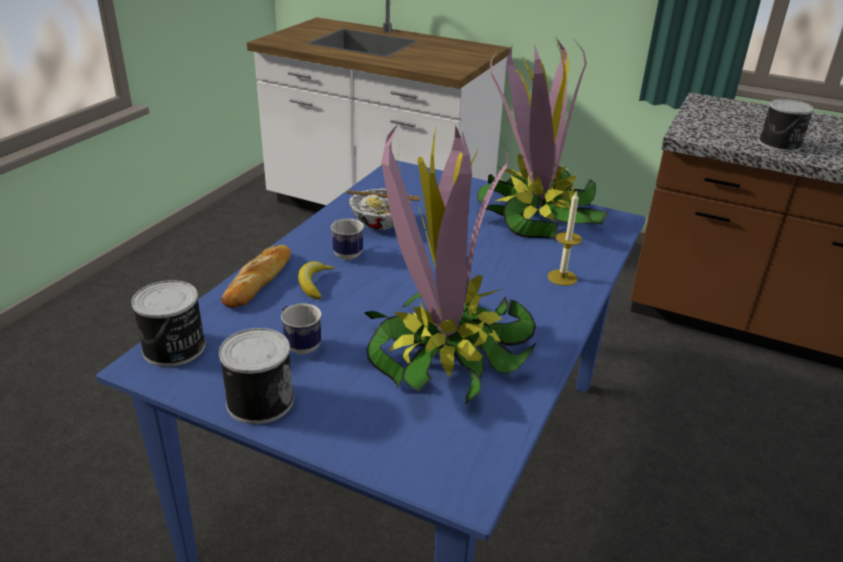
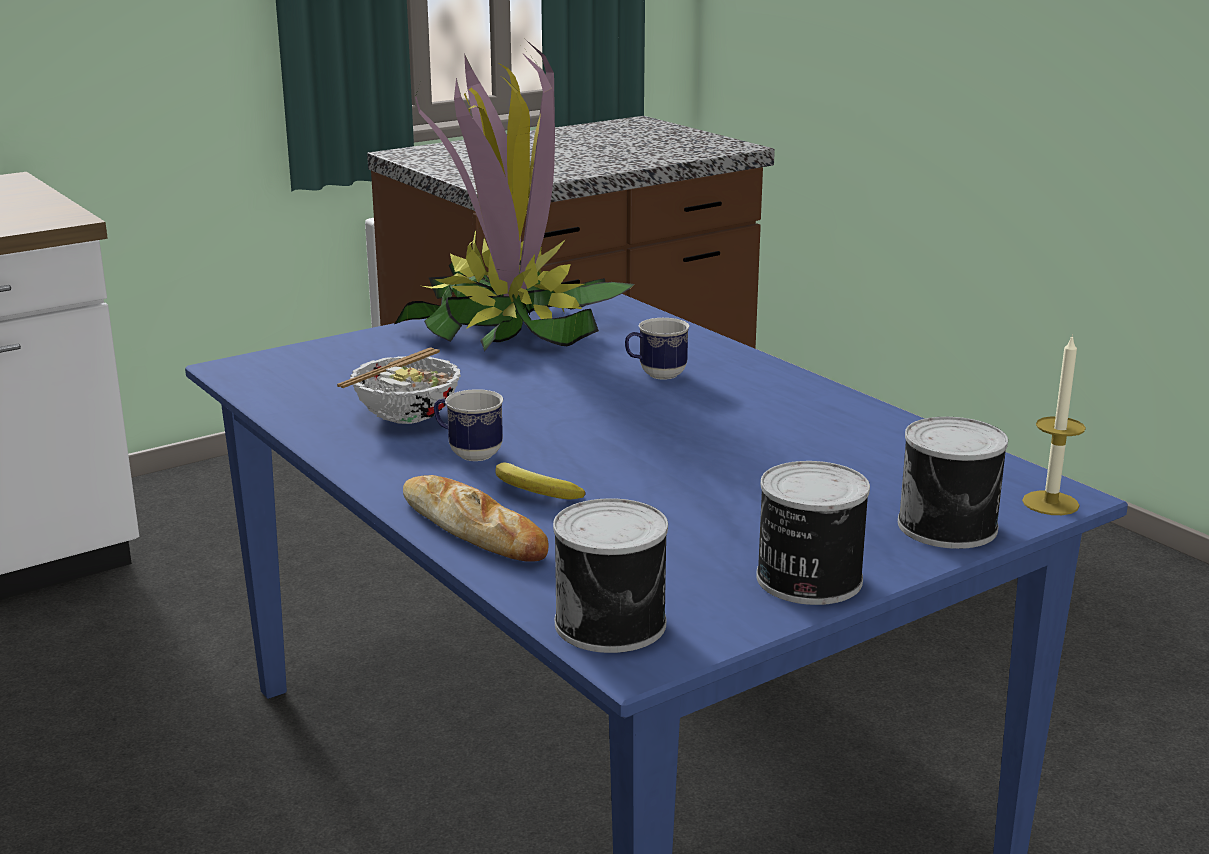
camera: 60 degrees left, 10 degrees down
mug [281,303,322,354] -> mug moved to [625,318,690,380]
potted plant [365,123,536,404] -> none
candle [548,190,582,286] -> candle moved to [1022,334,1086,515]
can [759,99,814,152] -> can moved to [898,417,1008,549]

